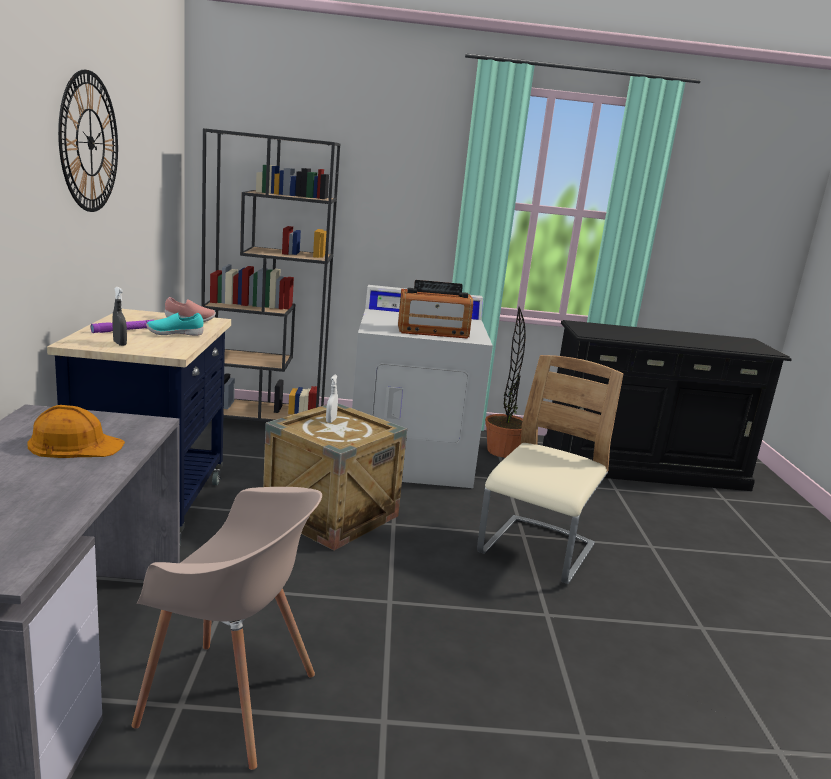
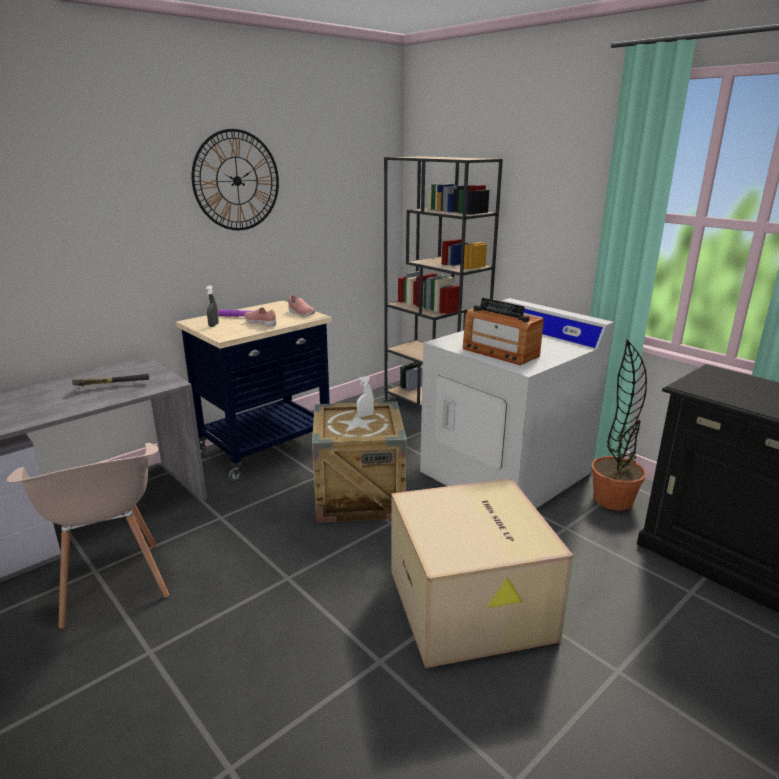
camera: 50 degrees right, 5 degrees up
orange hard hat [28,405,125,458] -> hammer [72,373,149,386]
turquoise shoe [146,313,203,336] -> pink shoe [244,308,276,327]
beige chair [477,355,624,584] -> cardboard box [391,478,574,668]

